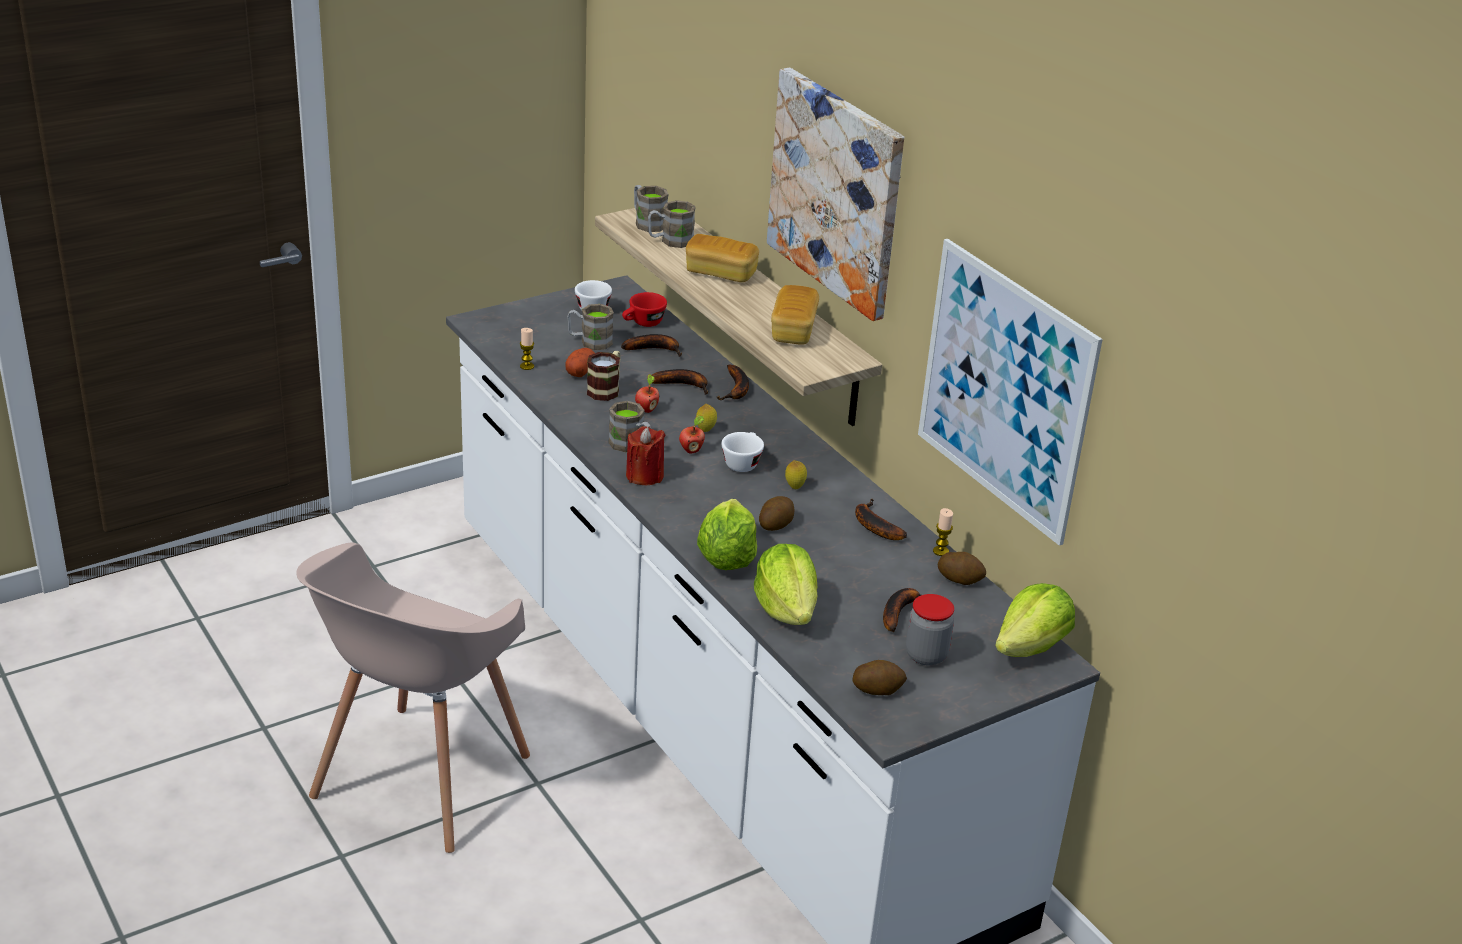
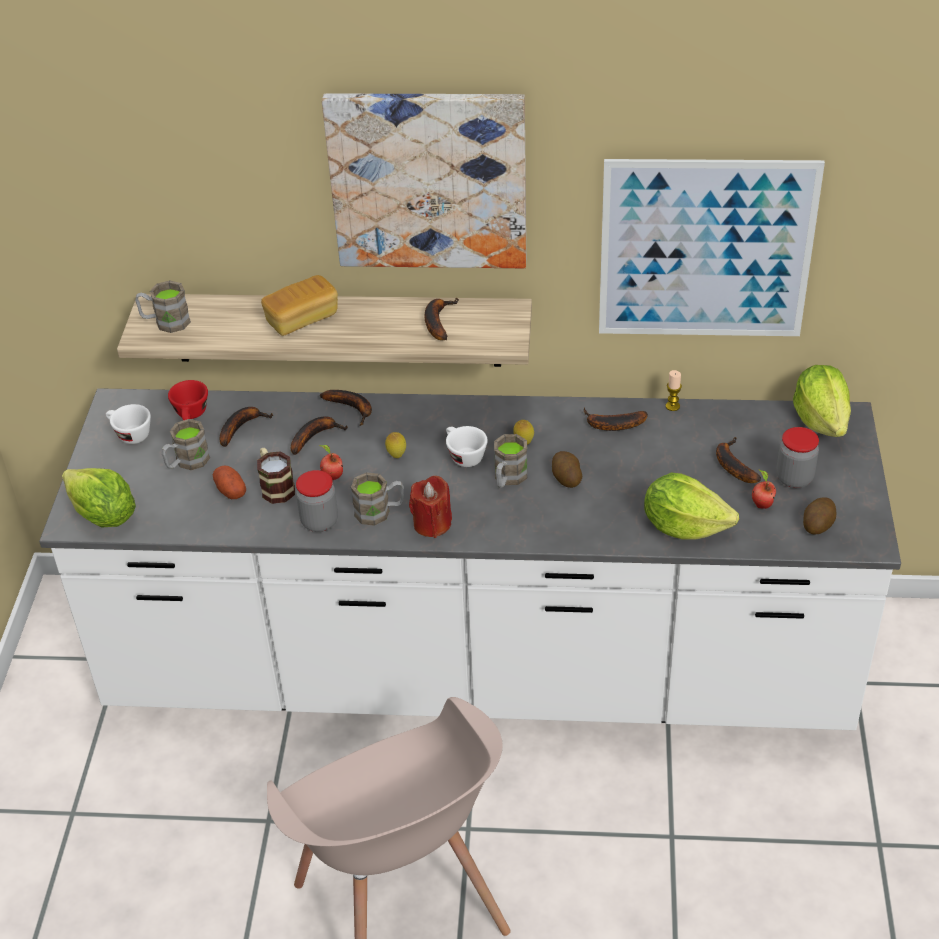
camera: 50 degrees left, 10 degrees up
candle [520,328,534,370] -> none
brown mug [648,200,696,248] -> brown mug moved to [494,434,528,488]
apple [679,415,705,454] -> apple moved to [752,469,776,509]
lettuce [697,499,757,570] -> lettuce moved to [62,468,136,527]
bread [771,285,819,345] -> banana [425,298,459,340]
potato [937,552,986,585] -> none
none -> jar [296,470,338,532]

